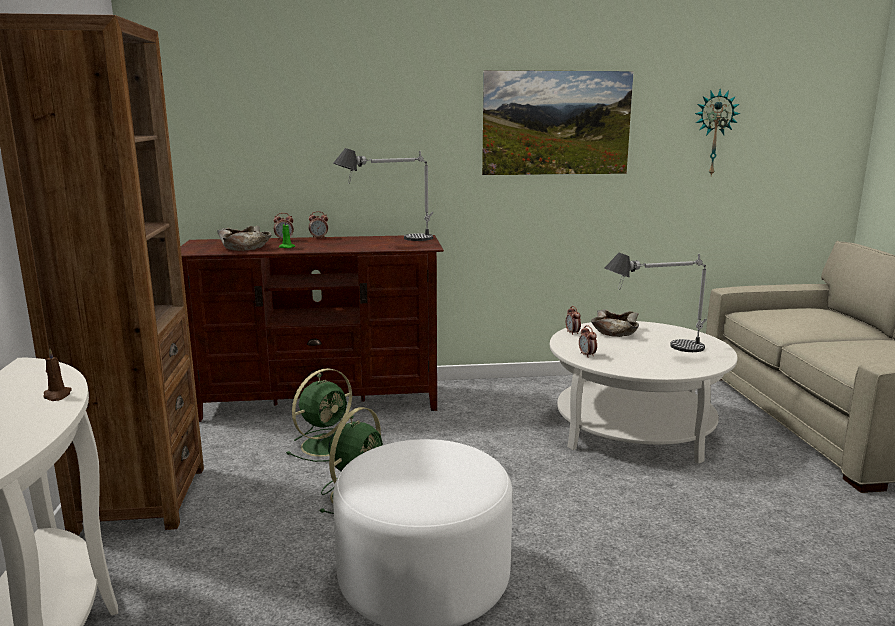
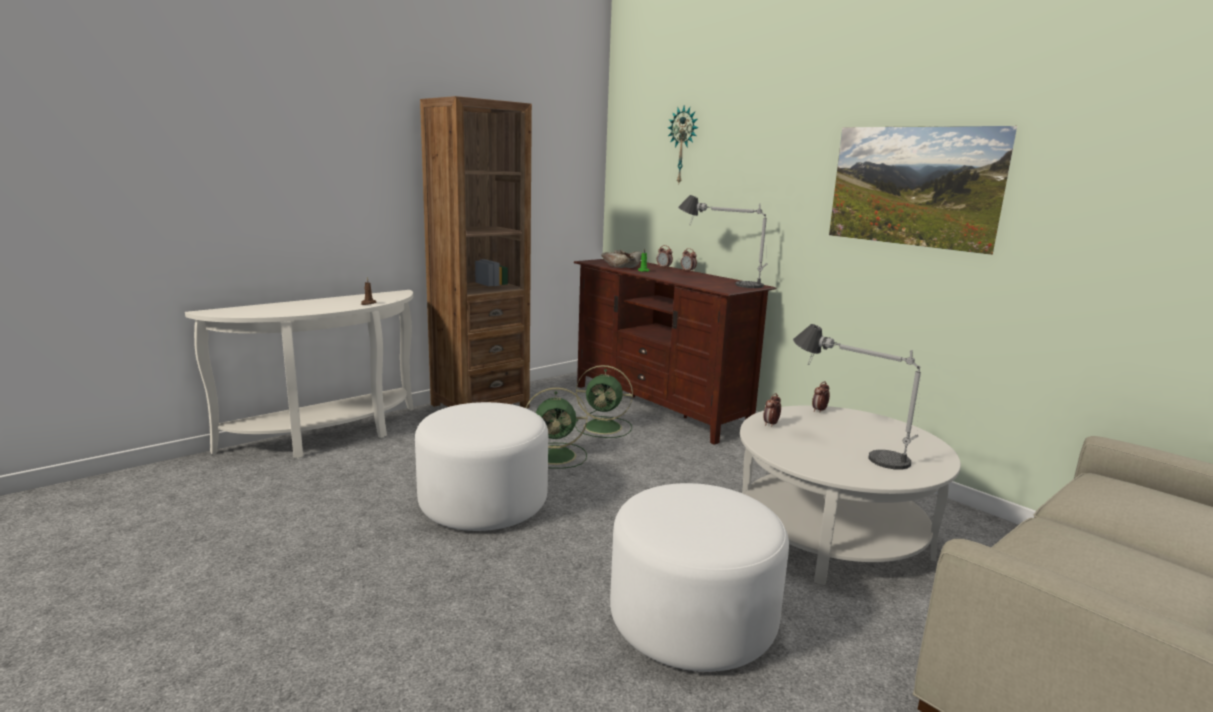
camera: 55 degrees right, 0 degrees up
beige bowl [591,309,639,337] -> none
wall clock [695,88,740,176] -> wall clock moved to [668,106,699,183]
none -> white ottoman [610,483,789,672]

